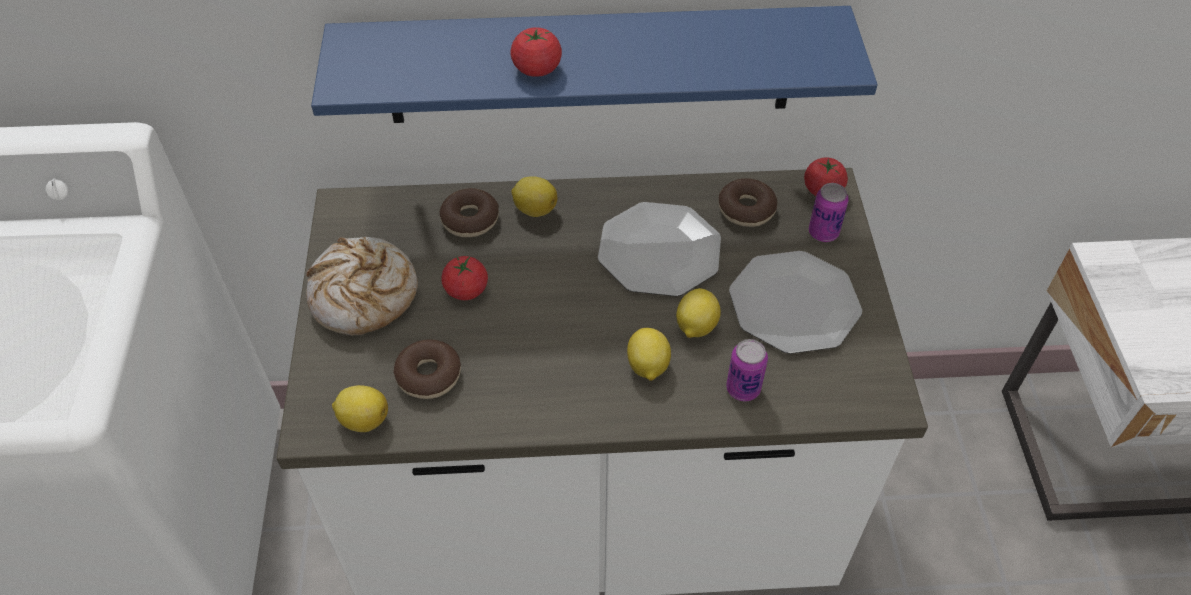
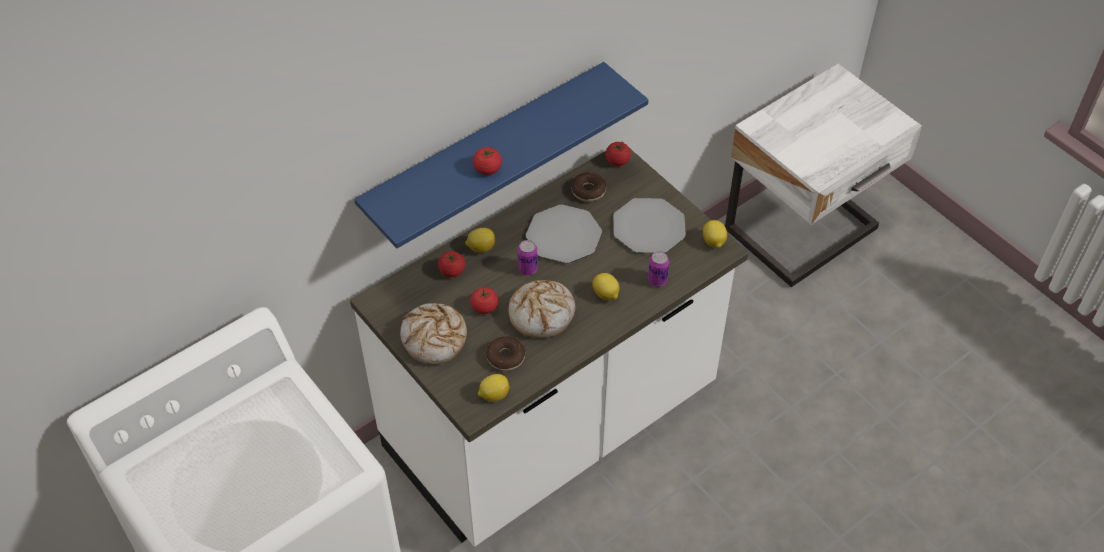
camera: 35 degrees left, 0 degrees up
donut [440,188,499,237] -> tomato [438,251,465,277]
lemon [676,288,721,338] -> lemon moved to [703,220,727,248]
can [809,183,849,242] -> can moved to [518,240,538,275]
none -> bread [508,280,575,338]

